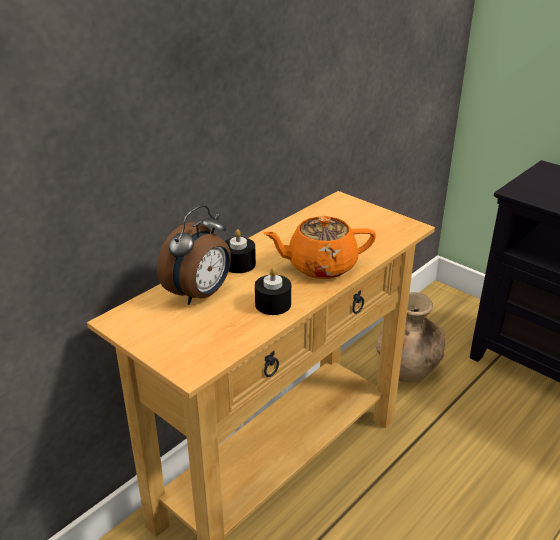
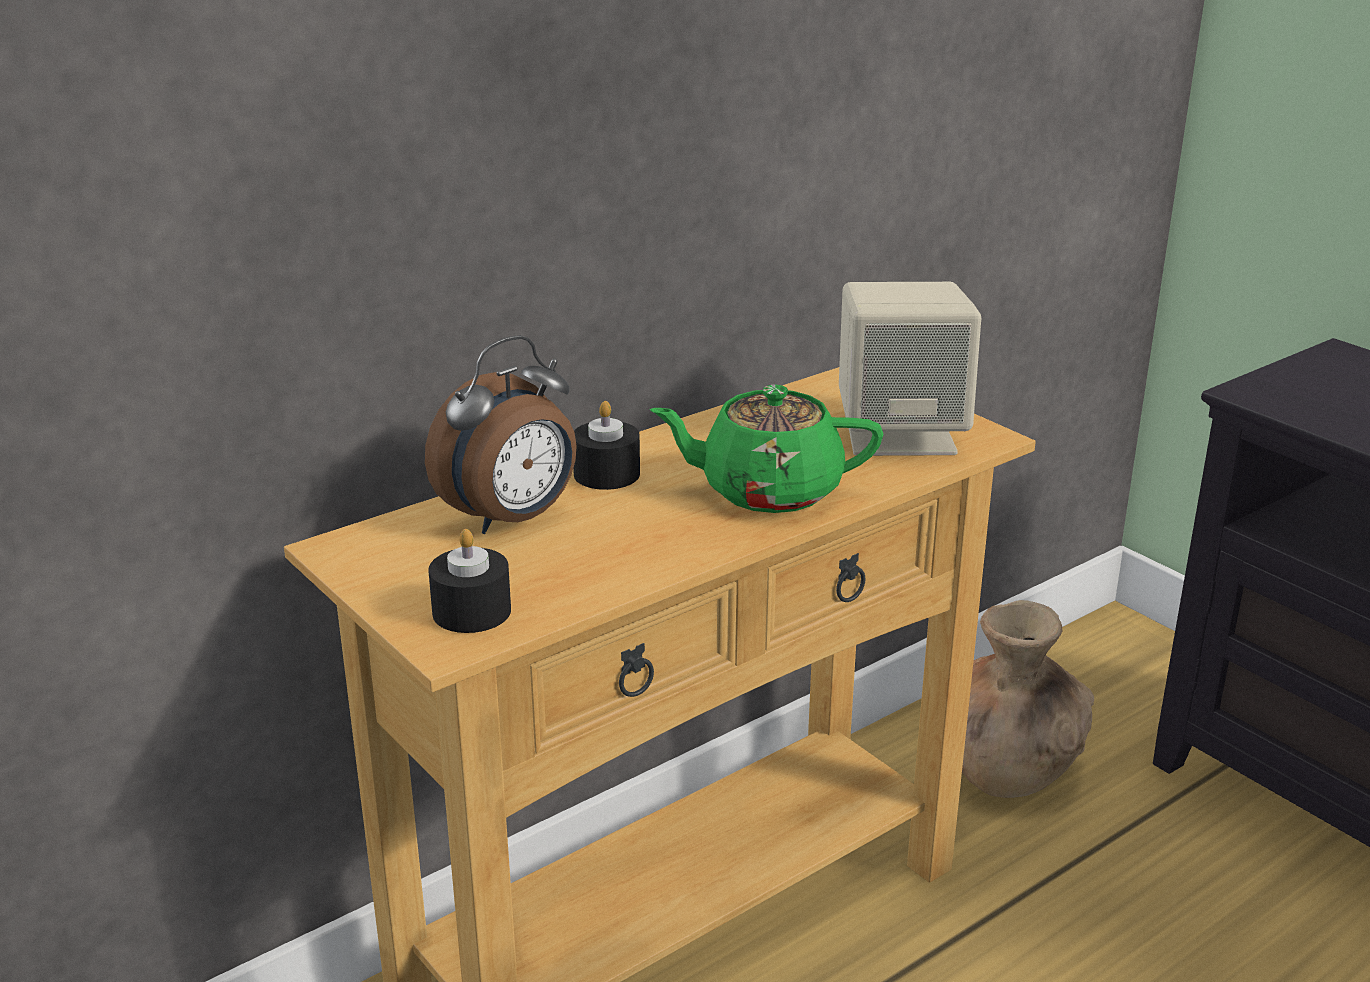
camera: 10 degrees right, 5 degrees down
black candle [255,267,291,315] -> black candle moved to [428,529,511,633]
orange teapot [263,216,376,279] -> green teapot [649,385,883,513]
none -> beige speaker [839,282,981,456]

